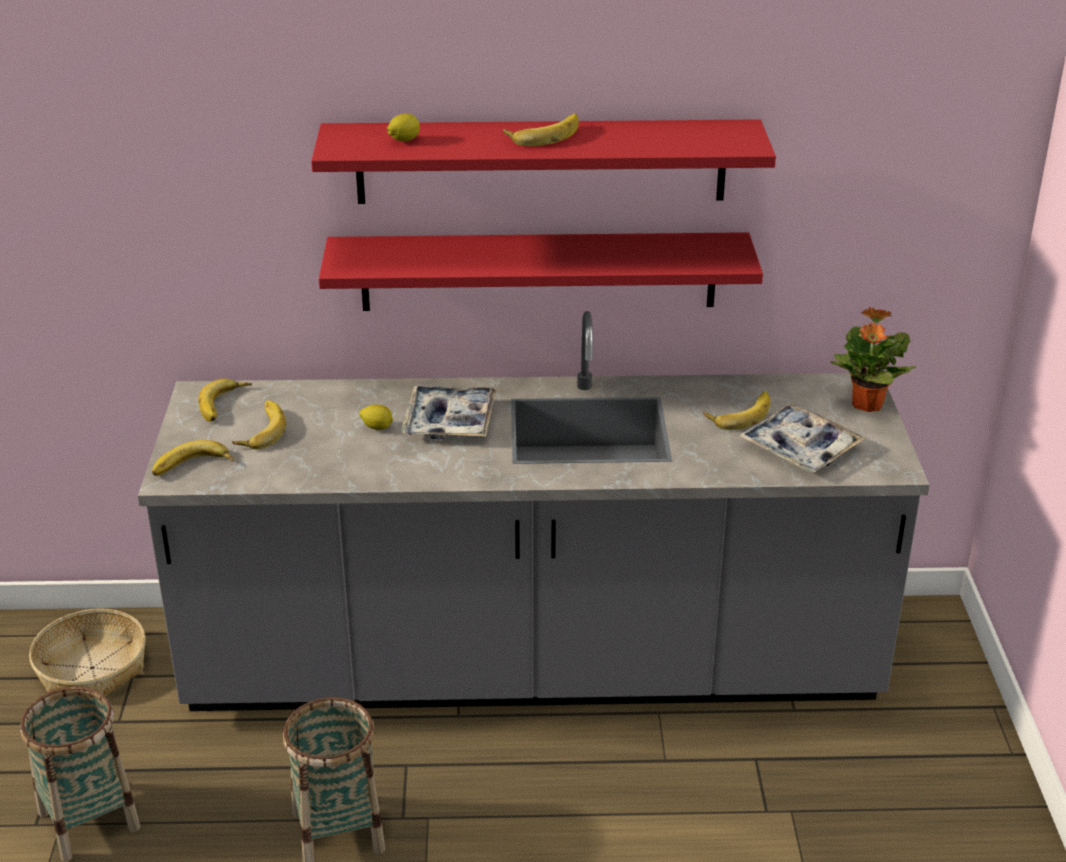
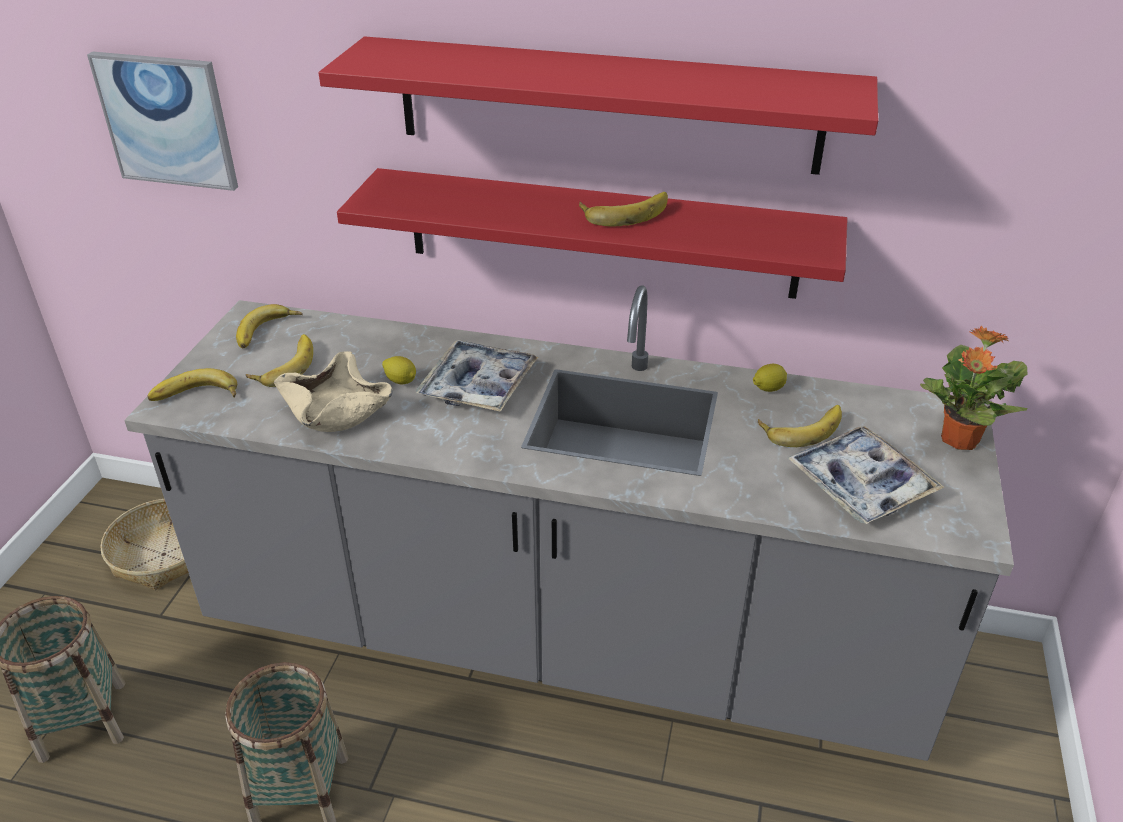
camera: 15 degrees right, 5 degrees up
lemon [387,113,420,141] -> lemon moved to [753,364,787,392]
banana [503,113,579,146] -> banana moved to [579,192,668,227]
none -> picture [87,52,238,191]
none -> beige bowl [274,351,393,432]

